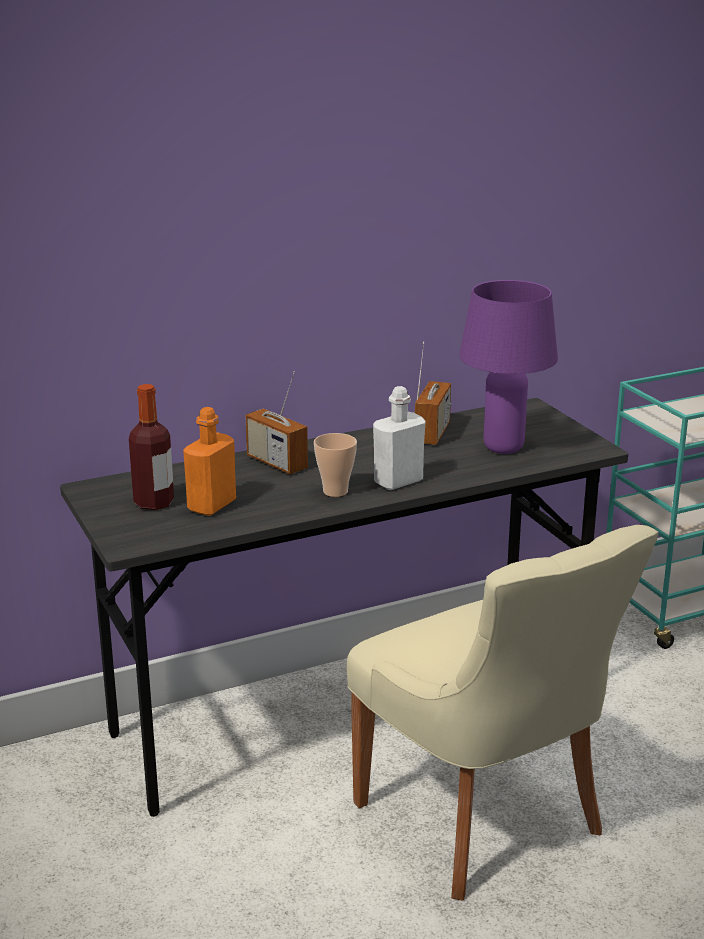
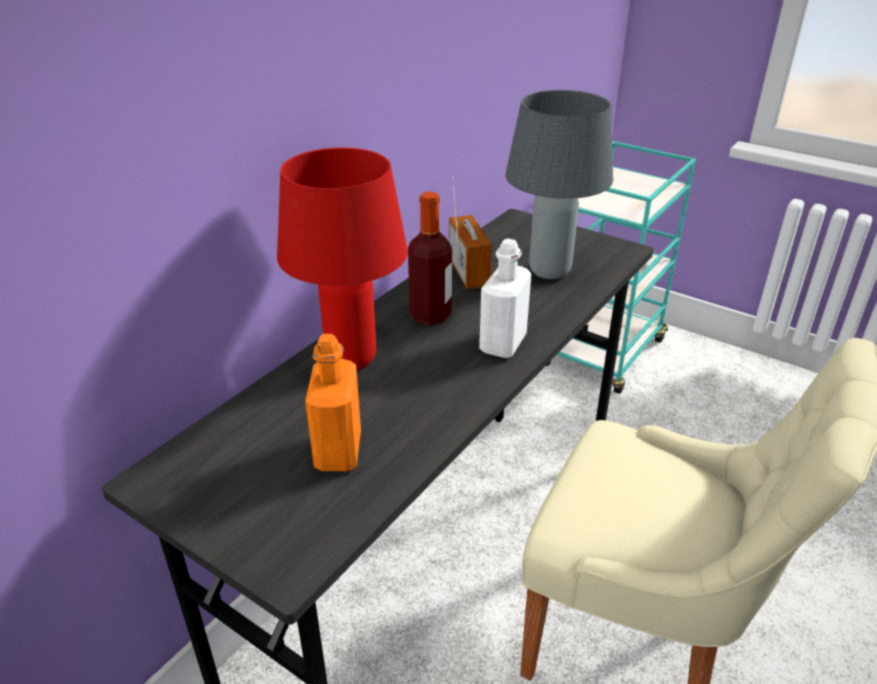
camera: 30 degrees left, 10 degrees up
bottle [129,384,174,510] -> bottle moved to [408,191,452,325]
radio [245,371,308,474] -> red table lamp [277,148,408,370]
cup [314,433,357,497] -> none
purple table lamp [459,280,558,454] -> grey table lamp [505,90,613,279]

